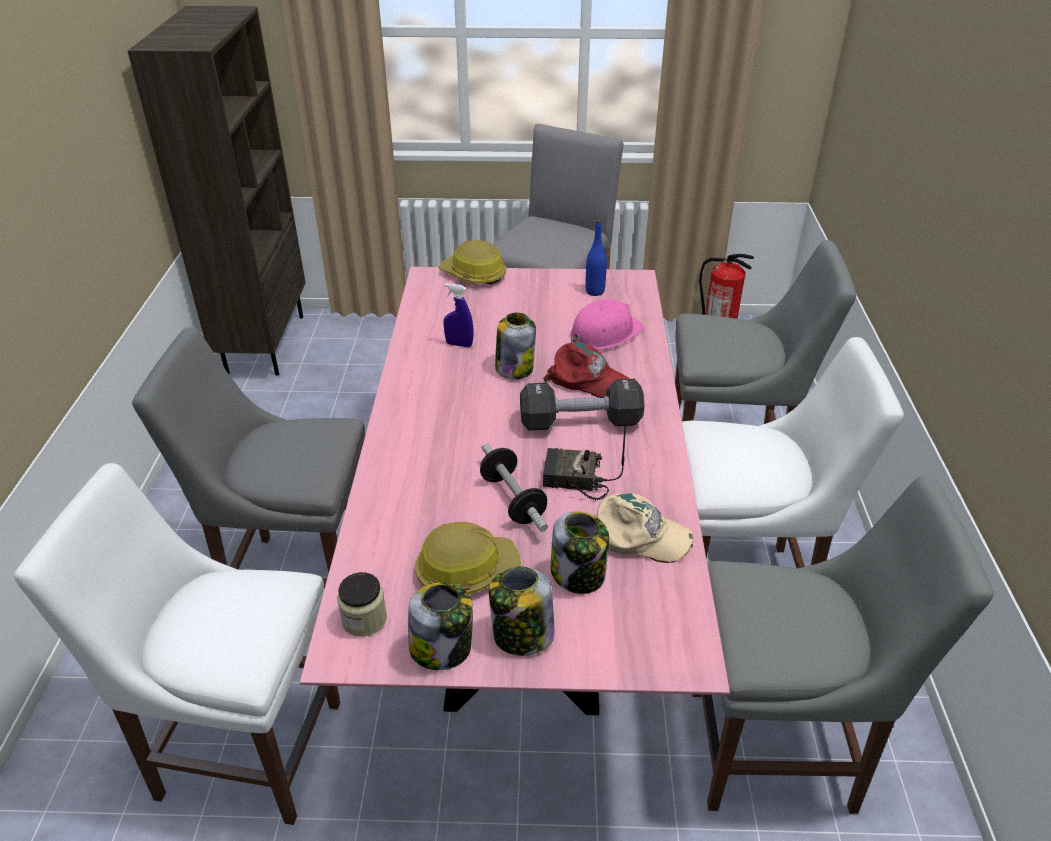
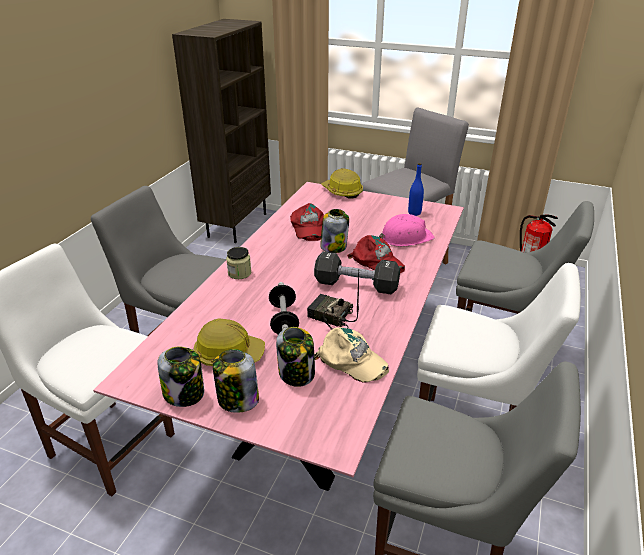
camera: 20 degrees right, 5 degrees down
jar [337,572,387,637] -> jar moved to [226,247,251,279]
blue spray bottle [443,283,473,347] -> red cap [290,203,324,241]

